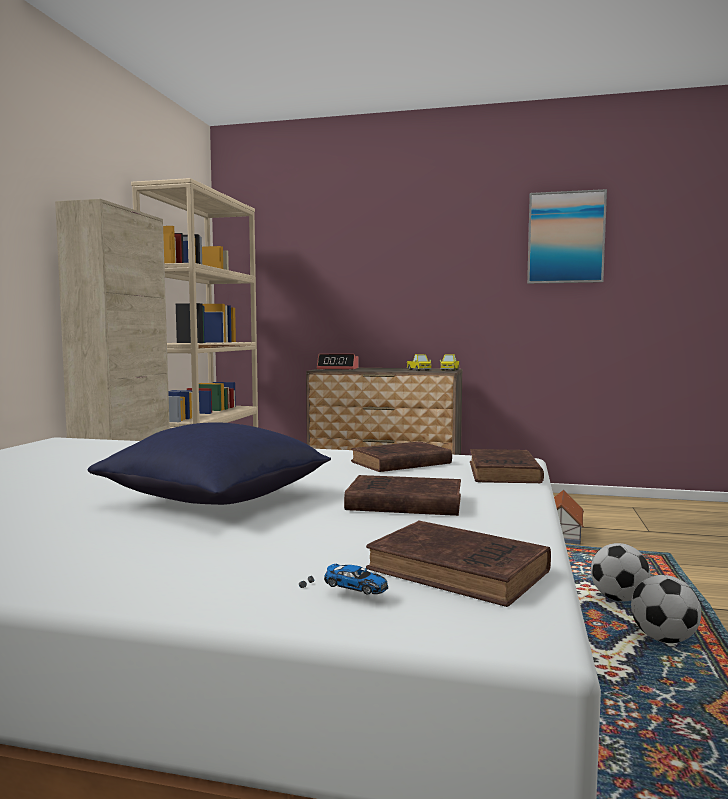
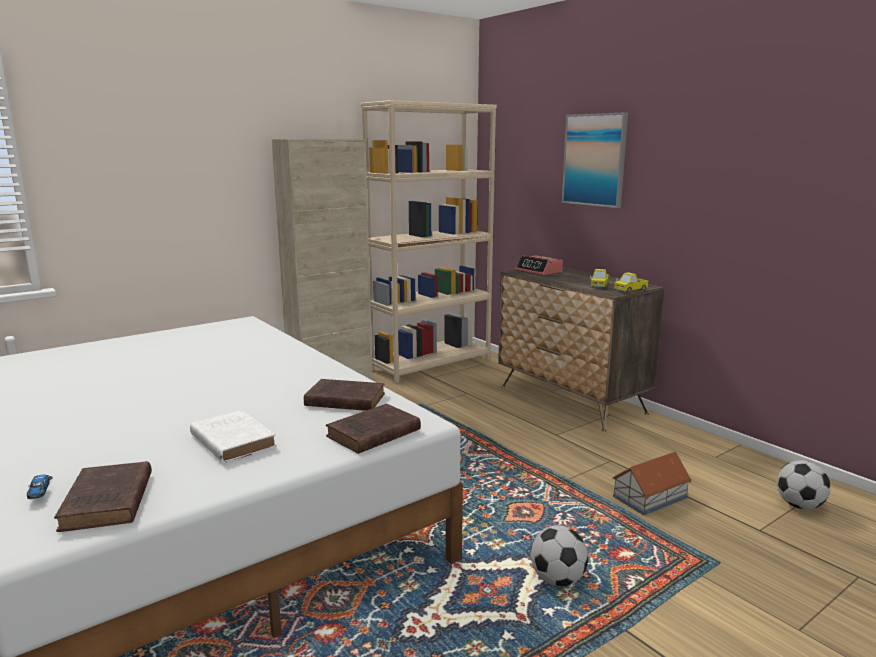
camera: 40 degrees right, 10 degrees up
blue pillow [88,422,331,505] -> none
brown book [344,475,461,516] -> white book [190,410,277,463]
picture [527,189,607,284] -> picture moved to [562,112,628,208]
football [631,575,701,643] -> football moved to [777,460,831,509]

